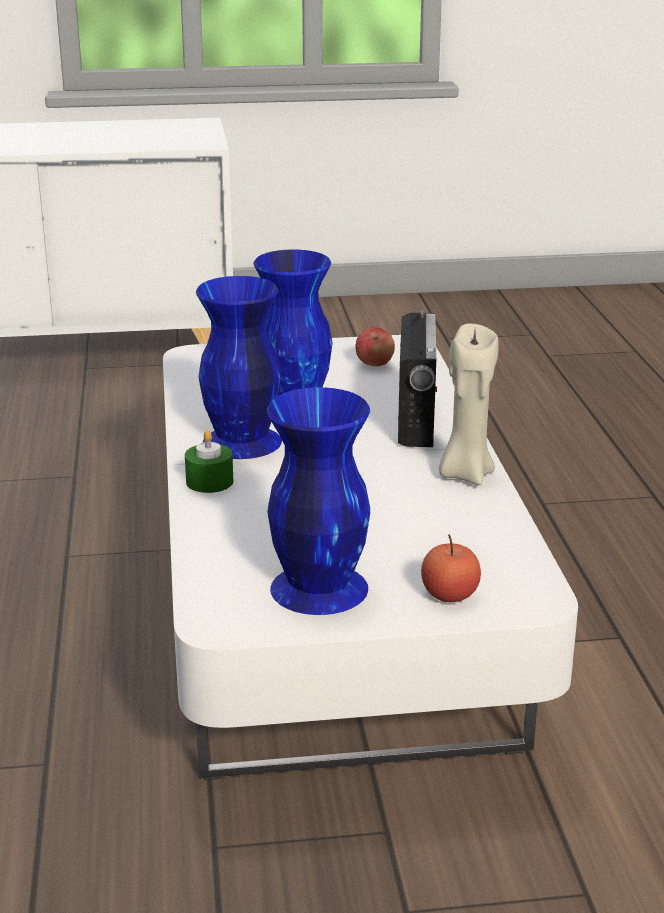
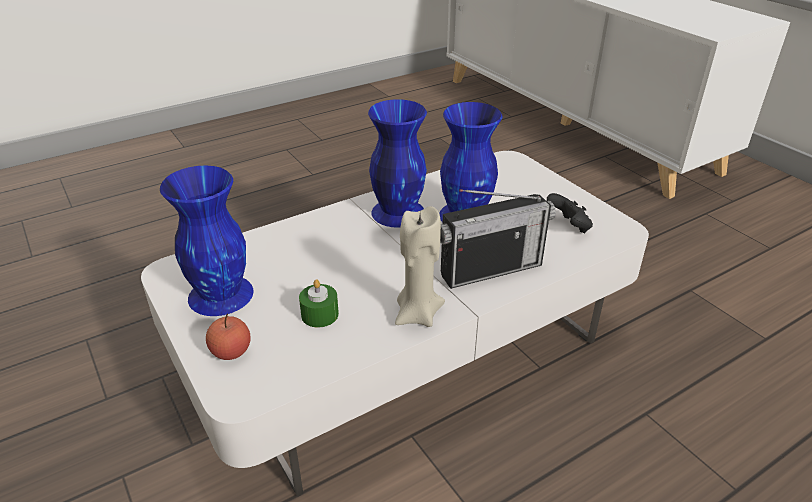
camera: 65 degrees right, 10 degrees up
green candle [185,430,233,493] -> green candle moved to [299,279,339,327]
apple [355,327,395,366] -> black game controller [547,193,593,233]

